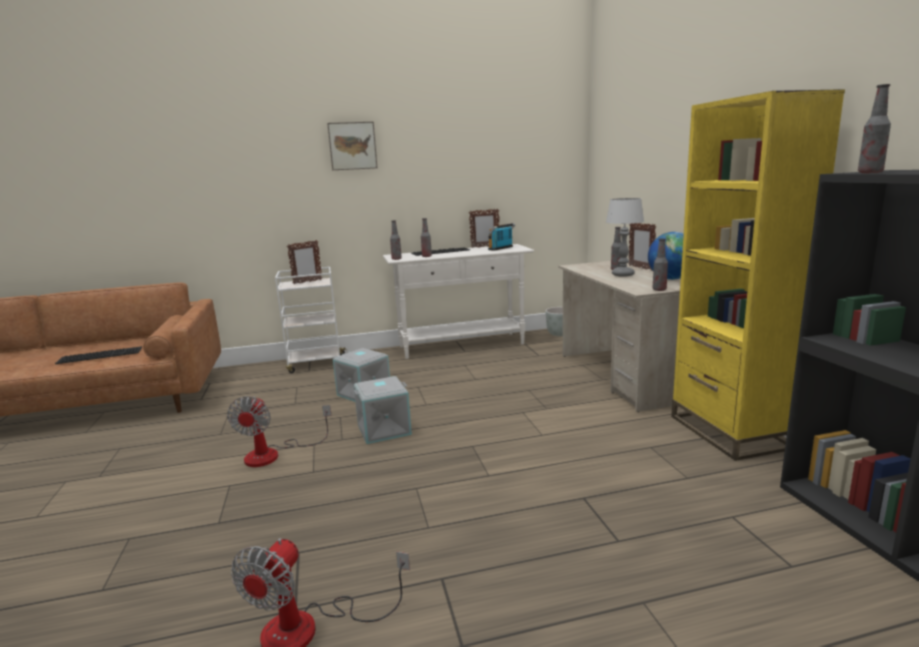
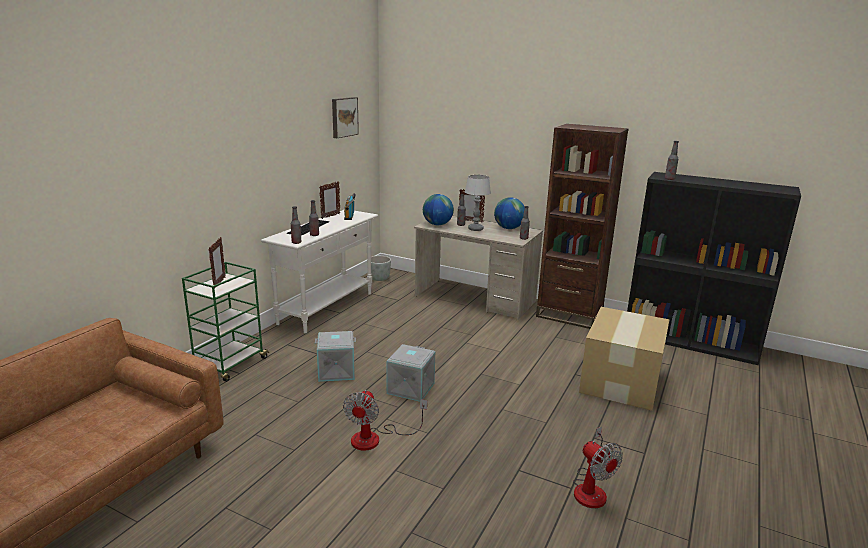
camera: 50 degrees left, 5 degrees up
keyboard [55,346,142,364] -> none
fan [227,396,331,467] -> fan turned 60 degrees clockwise [343,390,427,451]
white cart [275,267,347,373] -> green cart [182,262,269,382]
picture [327,122,377,170] -> picture moved to [332,97,359,138]
yellow bookcase [671,89,845,461] -> brown bookcase [536,124,629,329]
none -> globe [423,194,454,225]
none -> cardboard box [579,307,670,411]

